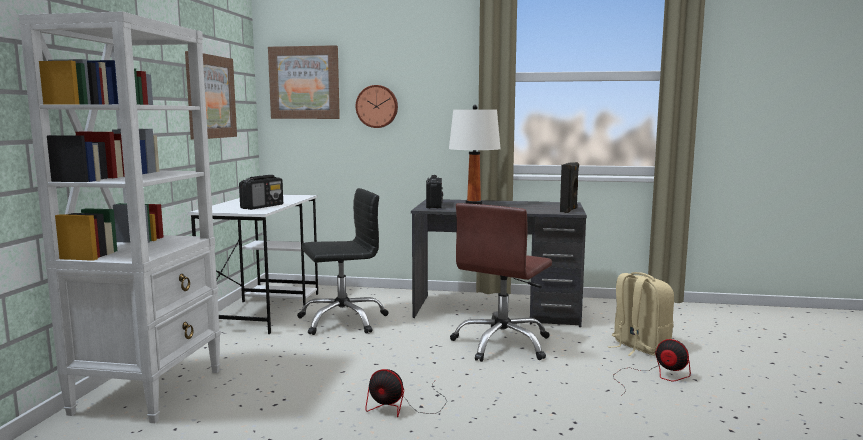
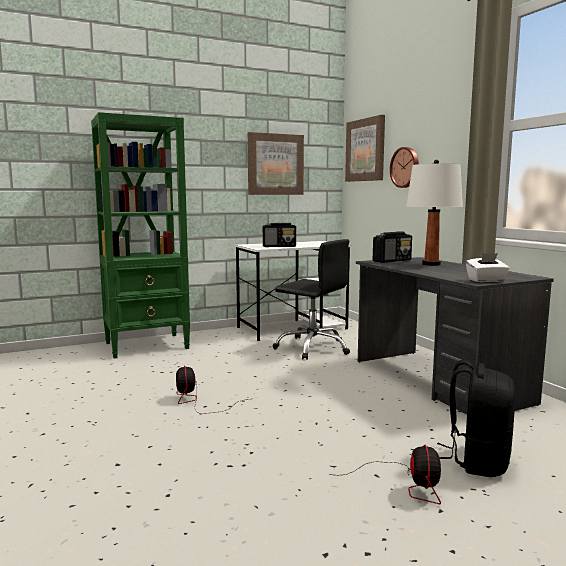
camera: 55 degrees right, 0 degrees up
white bookcase [19,11,221,423] -> green bookcase [91,112,190,359]
brown office chair [450,203,552,362] -> none
black speaker [560,162,579,213] -> white tissue box [466,253,510,282]
beige backpack [608,272,674,356] -> black backpack [437,360,516,477]

